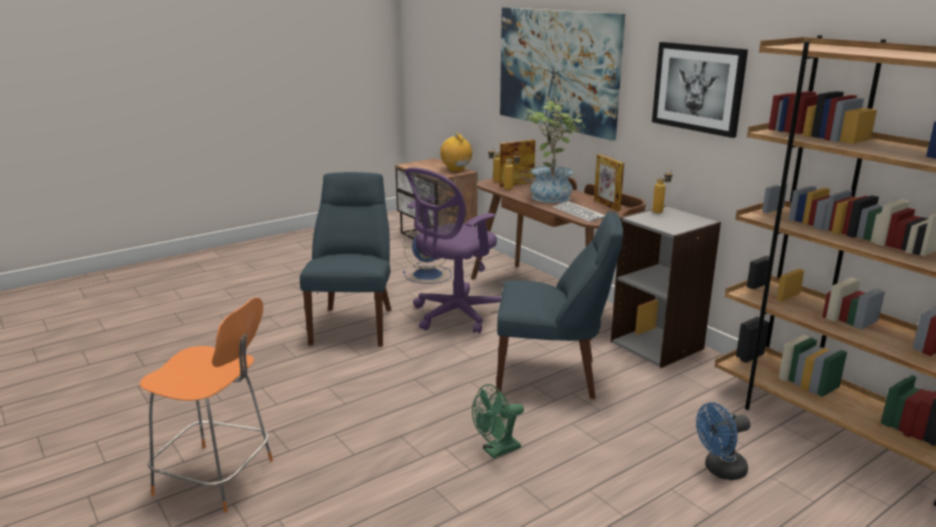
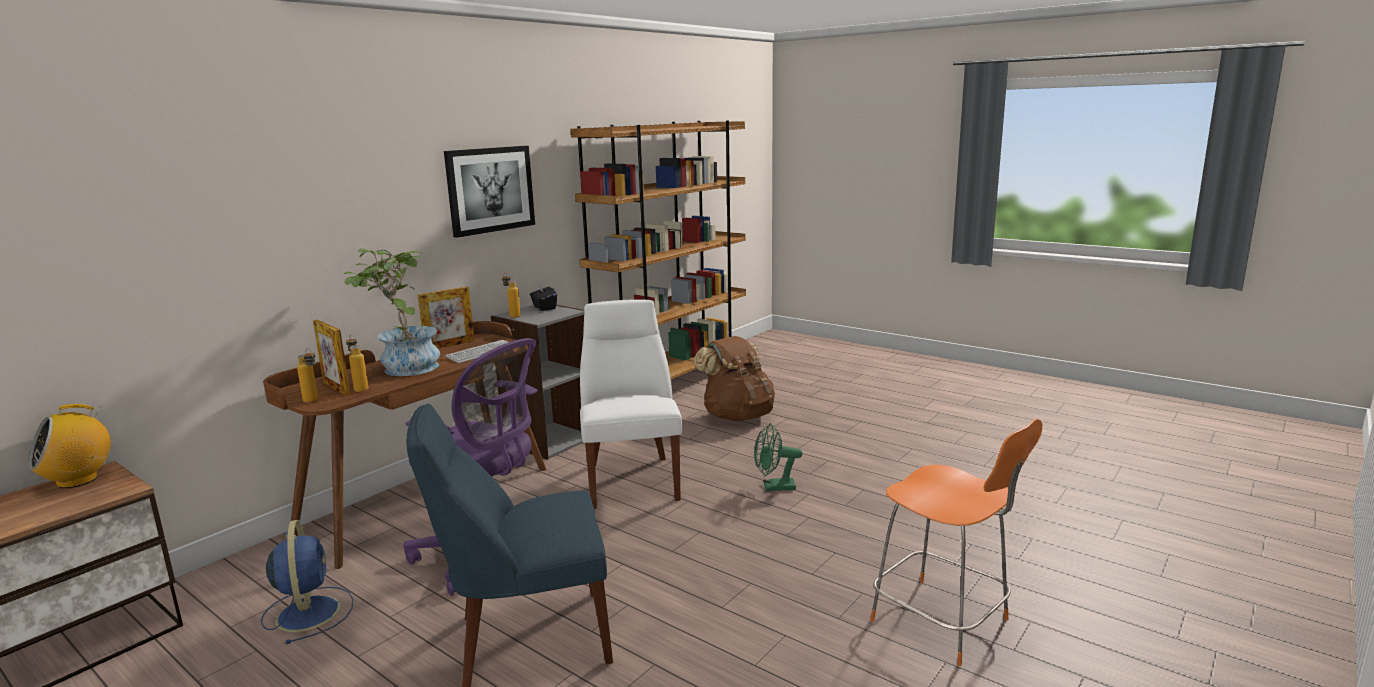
camera: 105 degrees left, 5 degrees down
orange chair [139,298,273,513] -> orange chair turned 135 degrees clockwise [870,419,1042,666]
green fan [472,384,524,458] -> green fan turned 135 degrees clockwise [754,423,802,491]
blue chair [496,211,623,399] -> white chair [580,299,682,509]
picture [500,7,625,140] -> none
blue fan [696,402,750,480] -> brown backpack [694,336,775,421]
none -> black tissue box [530,283,557,311]

